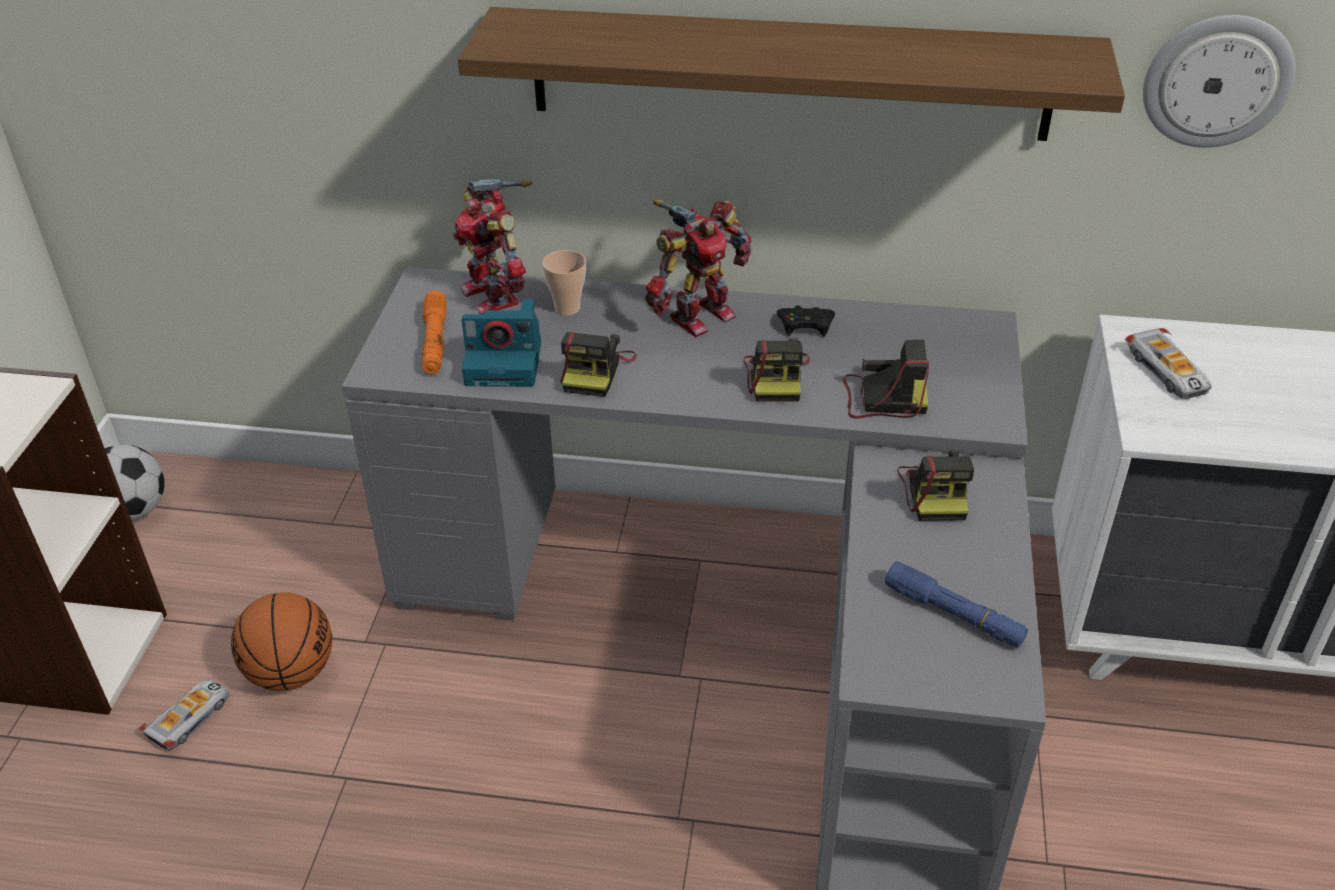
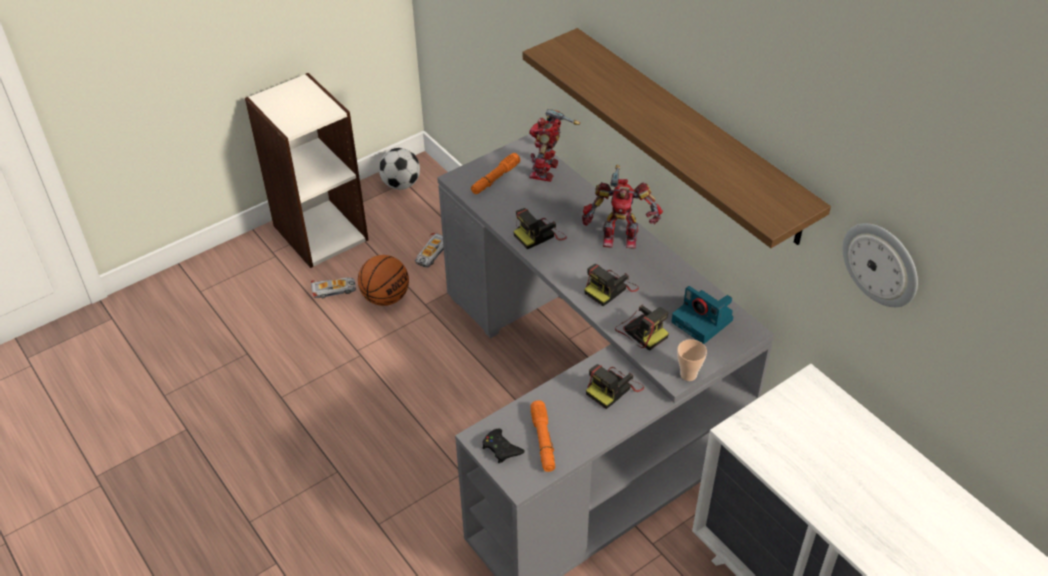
camera: 45 degrees right, 5 degrees up
camera [462,299,541,387] -> camera moved to [671,286,733,344]
cup [542,250,586,316] -> cup moved to [677,339,707,381]
black game controller [777,306,835,337] -> black game controller moved to [482,428,525,463]
blue flashlight [885,561,1028,648] -> orange flashlight [530,400,555,472]
toy car [1125,328,1212,399] -> toy car moved to [415,233,444,268]

